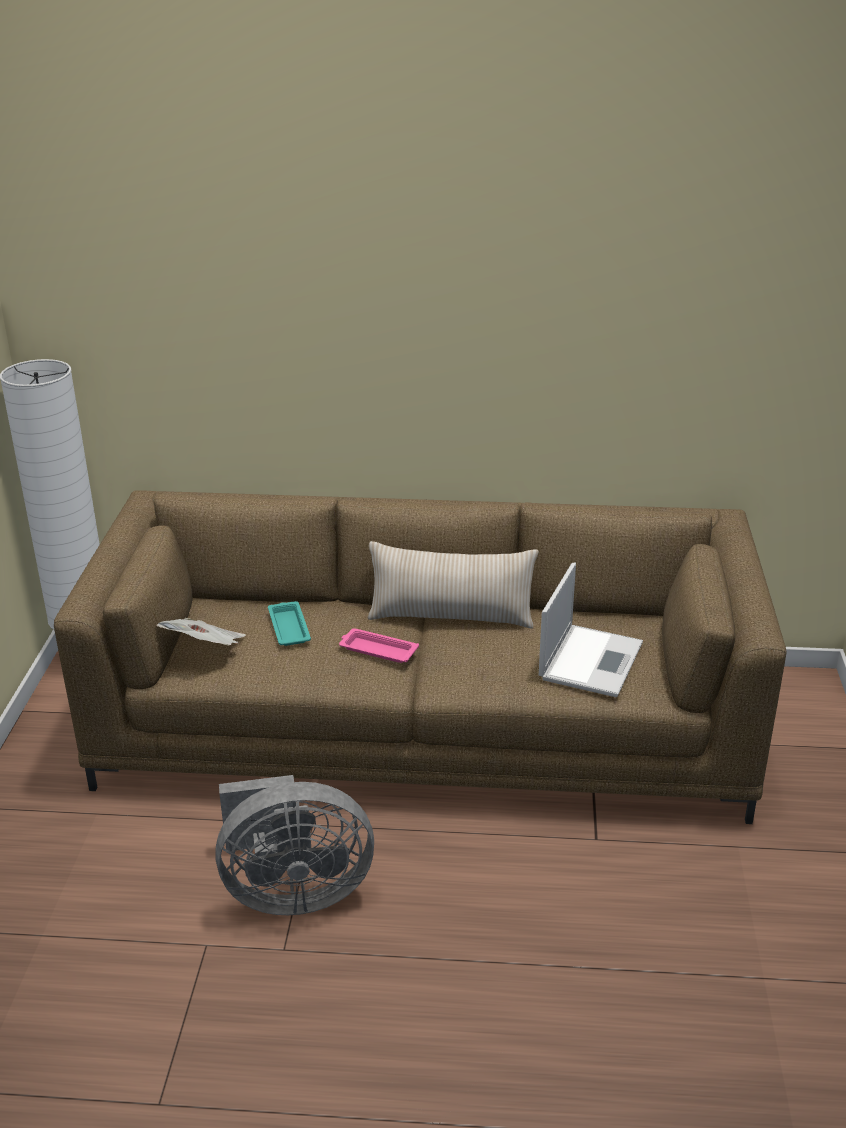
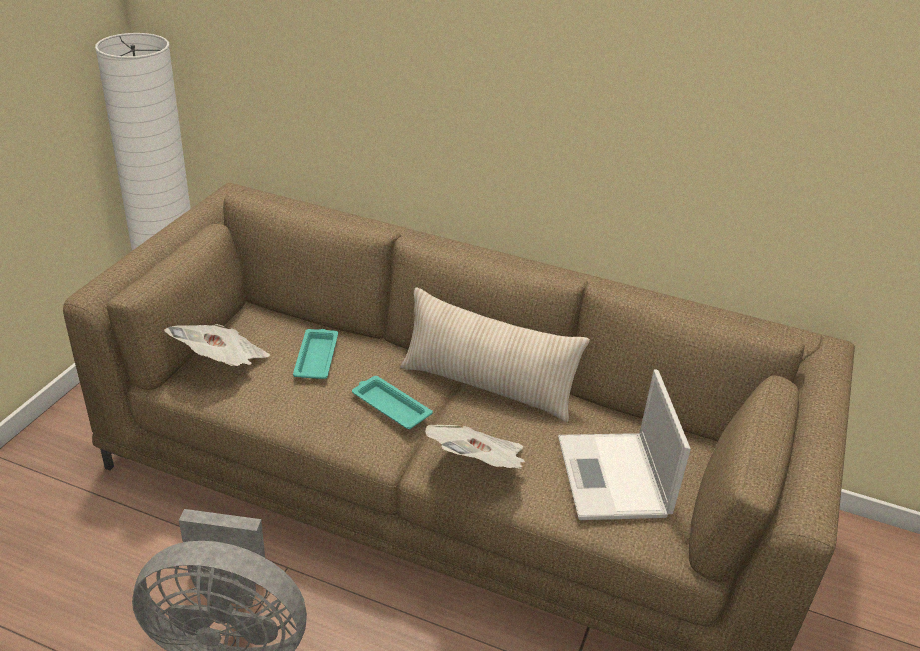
camera: 15 degrees right, 5 degrees up
pink tray [339,628,419,663] -> turquoise tray [352,376,433,429]
laptop [539,563,643,697] -> laptop turned 135 degrees clockwise [558,369,691,520]
none -> newspaper [425,425,525,469]

